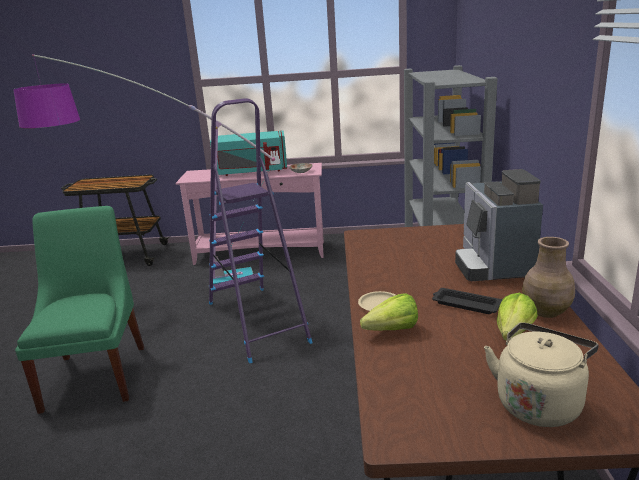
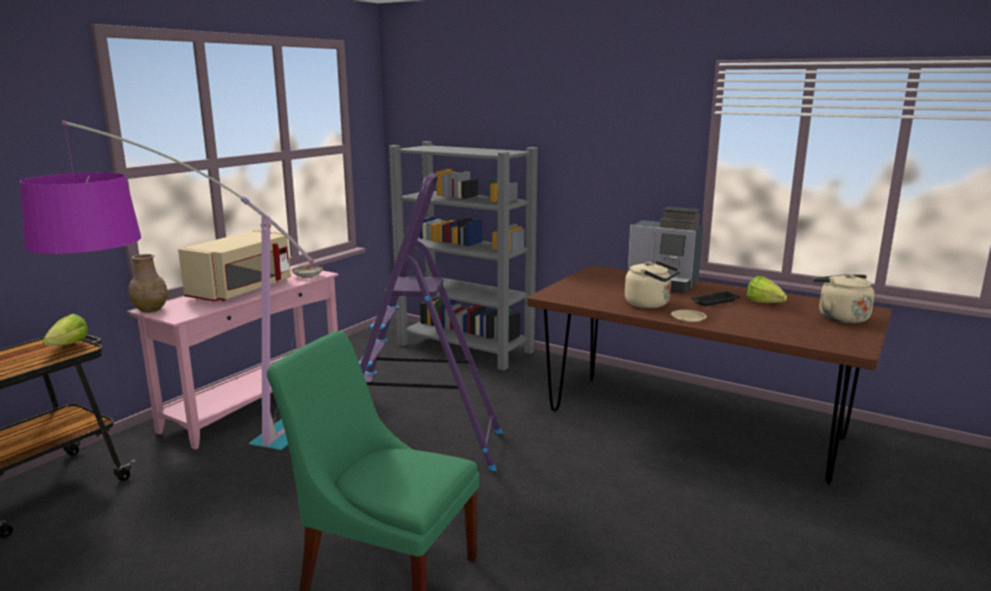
camera: 60 degrees left, 5 degrees down
turquoise microwave [210,130,287,176] -> beige microwave [178,230,291,302]
lettuce [360,293,418,331] -> lettuce moved to [43,314,88,346]
brown vase [522,237,575,318] -> brown vase moved to [129,254,168,313]
none -> beige kettle [625,261,679,308]

